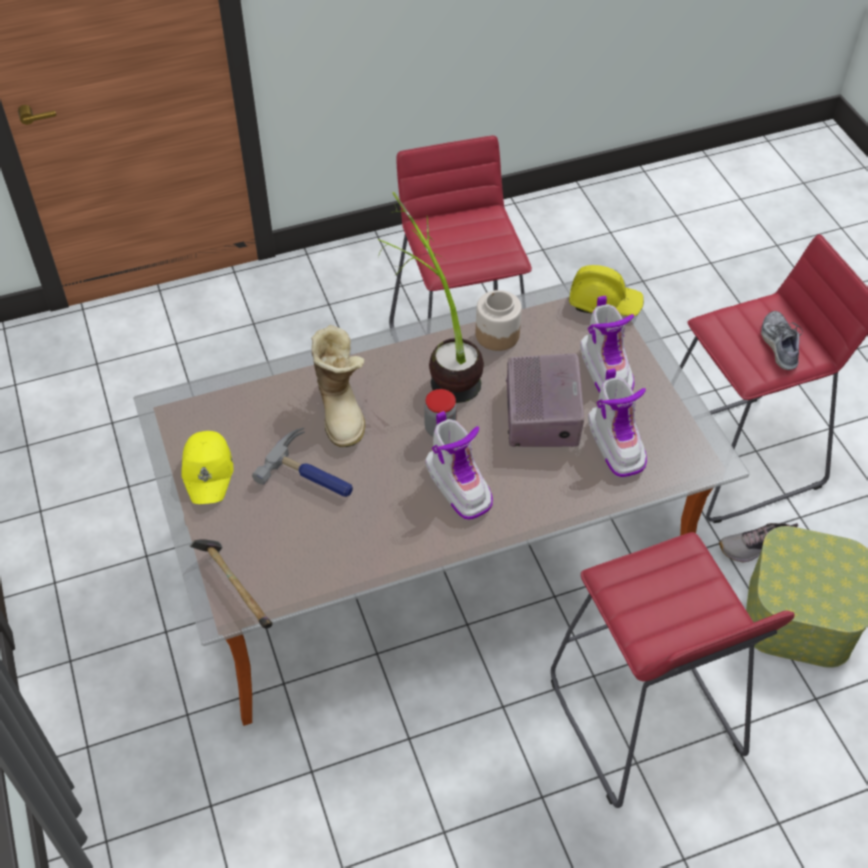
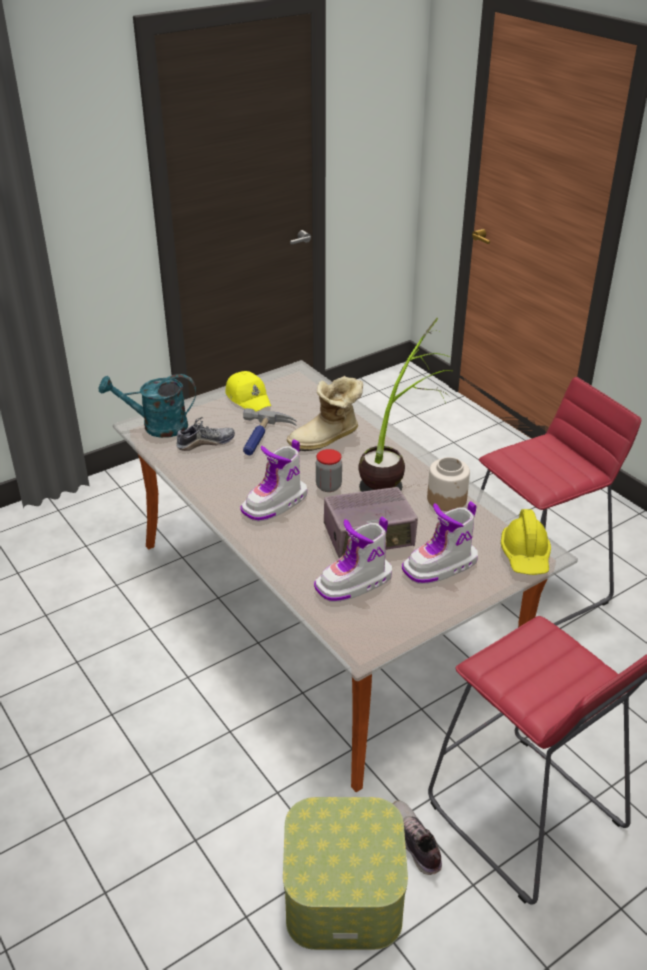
camera: 75 degrees right, 15 degrees down
yellow cap [181,431,233,504] -> yellow cap turned 105 degrees counterclockwise [225,371,271,412]
hammer [190,539,272,629] -> turquoise watering can [99,374,196,438]
red stool [551,532,795,808] -> none
shoe [761,311,803,370] -> shoe moved to [176,417,235,451]

